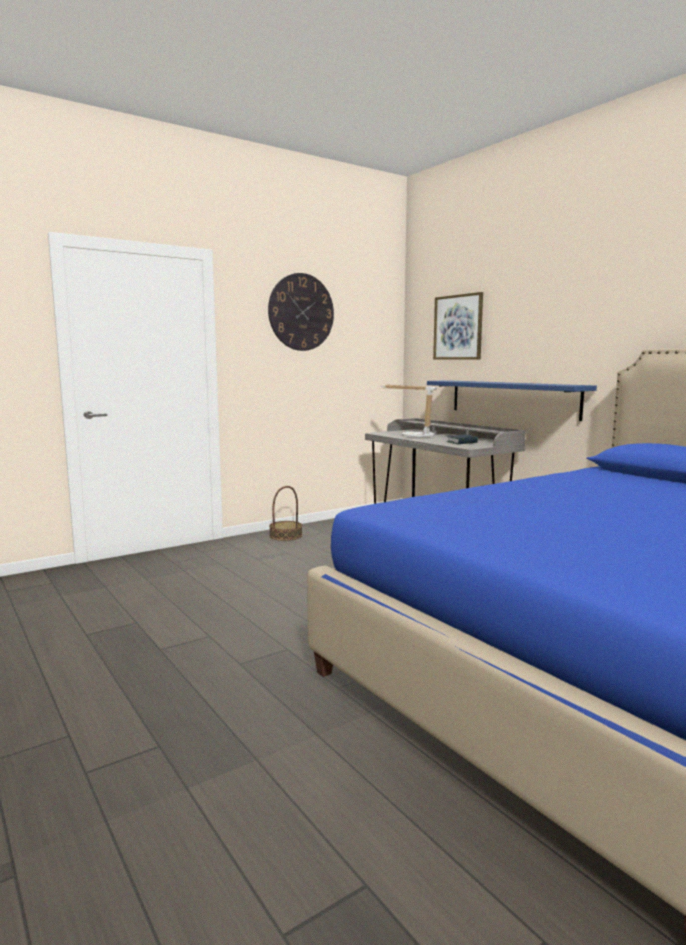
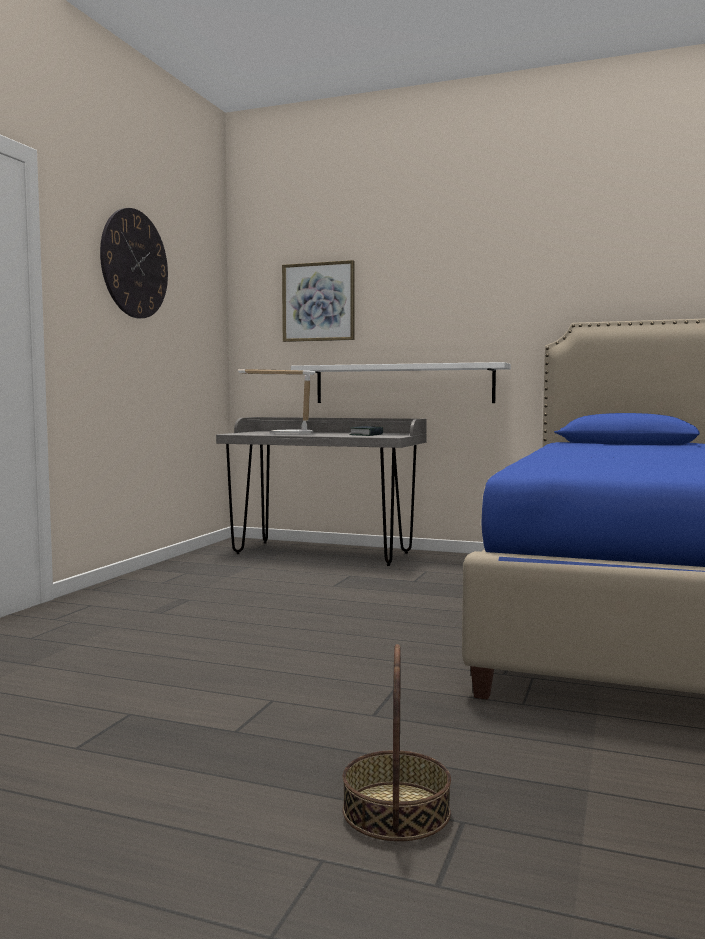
camera: 35 degrees left, 5 degrees down
basket [269,486,302,541] -> basket moved to [343,644,451,841]
blue shelf [427,380,597,421] -> white shelf [291,362,511,403]

